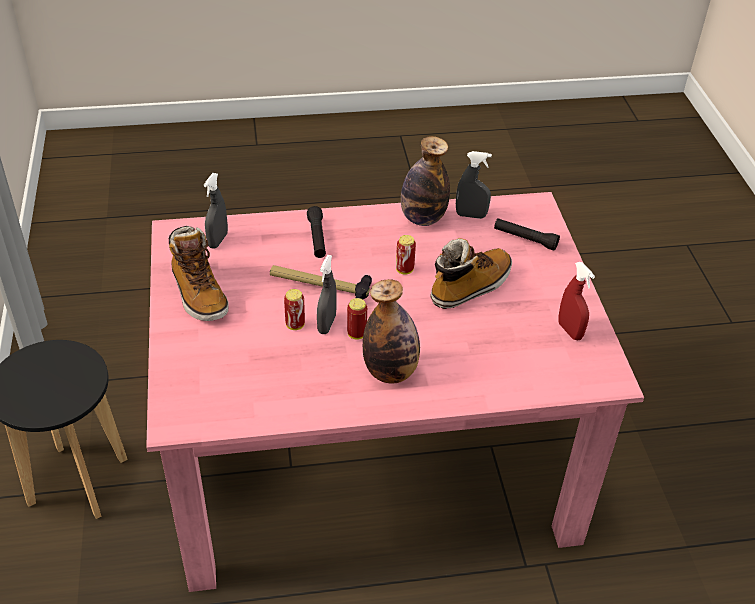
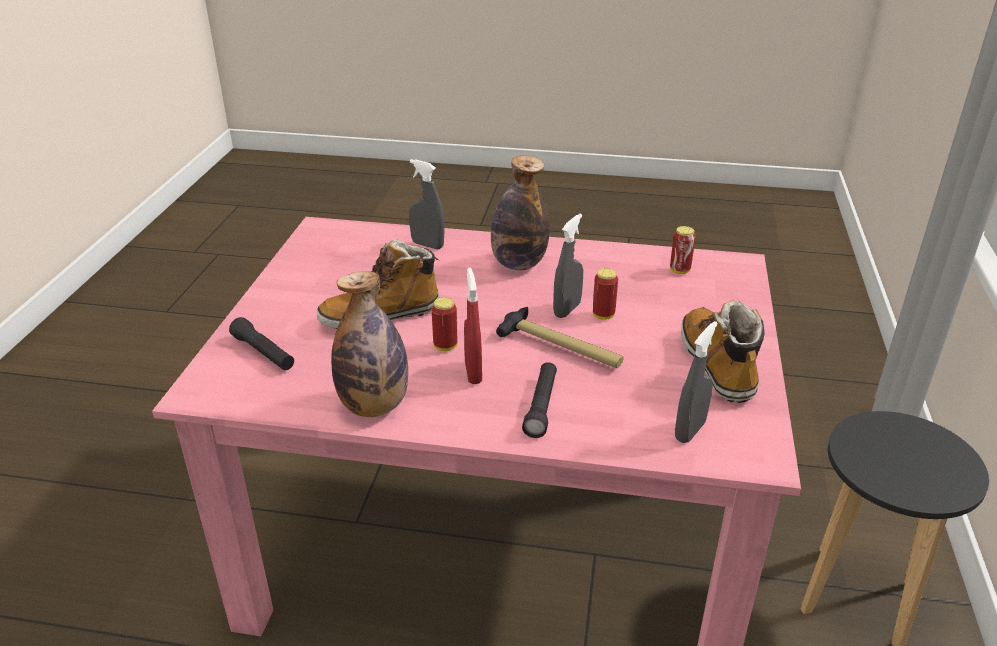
camera: 160 degrees left, 10 degrees down
can [347,298,367,340] -> can moved to [670,226,696,274]
grey spray bottle [456,151,492,219] -> grey spray bottle moved to [409,159,445,249]
red spray bottle [558,262,595,340] -> red spray bottle moved to [464,268,482,384]

